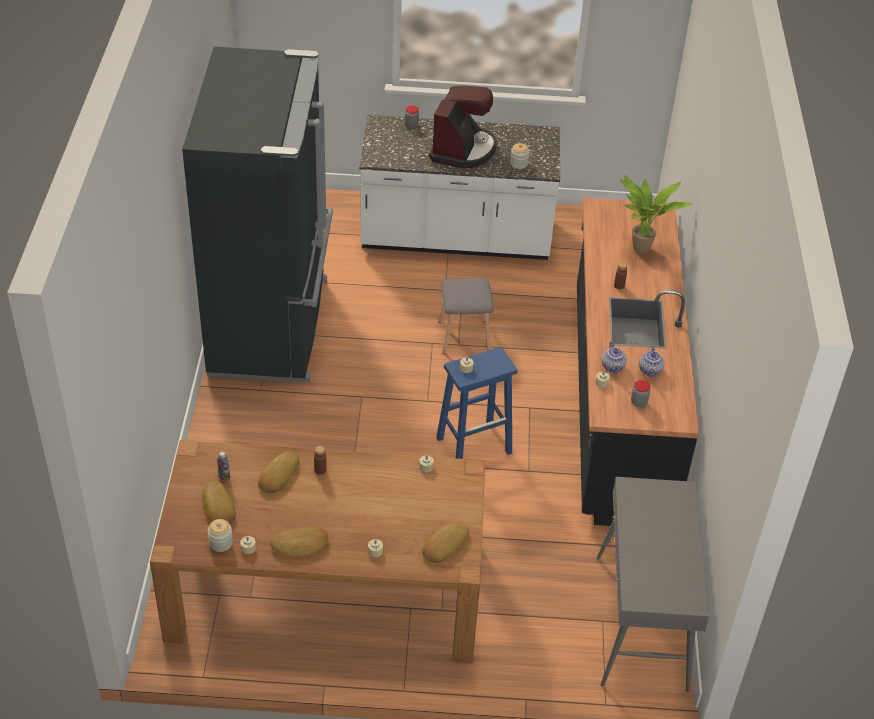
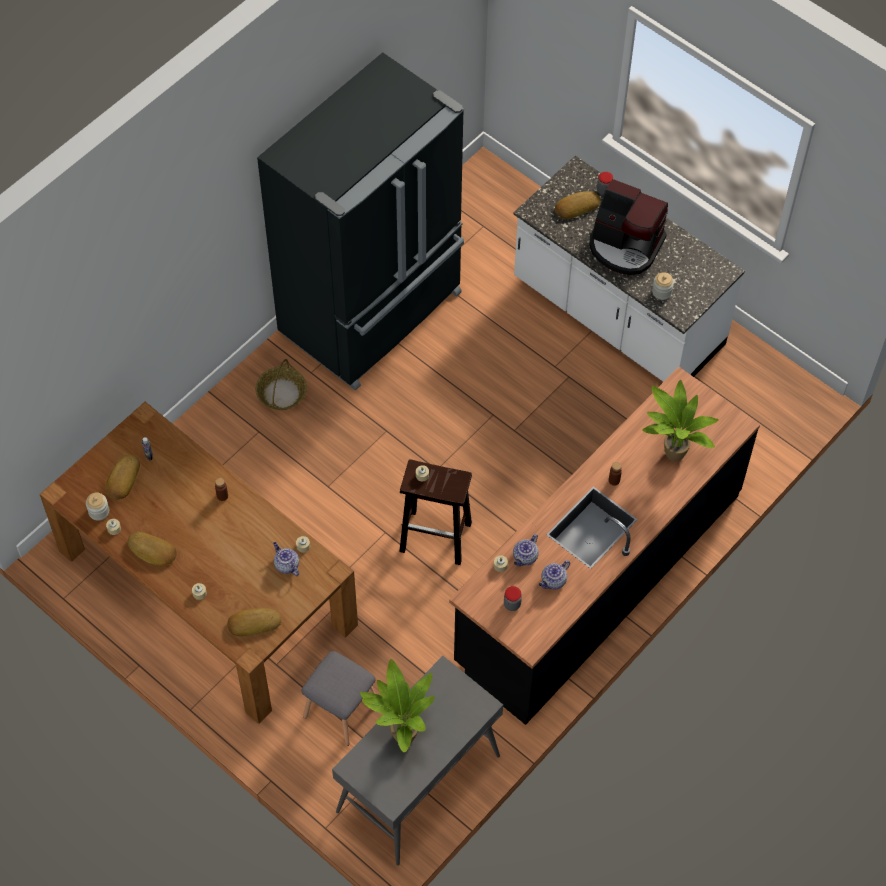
camera: 40 degrees right, 15 degrees up
bread [258,452,300,493] -> bread moved to [555,191,601,219]
coffee machine [429,86,497,168] -> coffee machine turned 60 degrees clockwise [590,179,668,275]
blue stool [436,347,517,459] -> brown stool [399,459,472,565]
grey stool [439,278,493,354] -> grey stool moved to [301,651,376,746]
none -> basket [255,359,307,410]
none -> teapot [273,542,299,576]
none -> potted plant [360,659,435,752]

